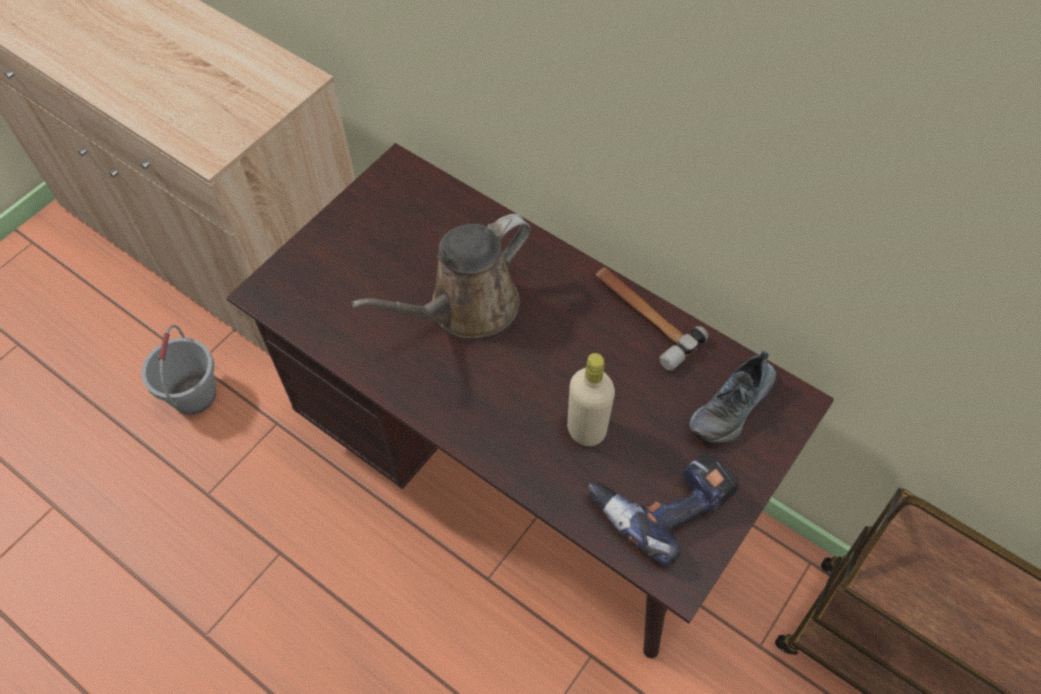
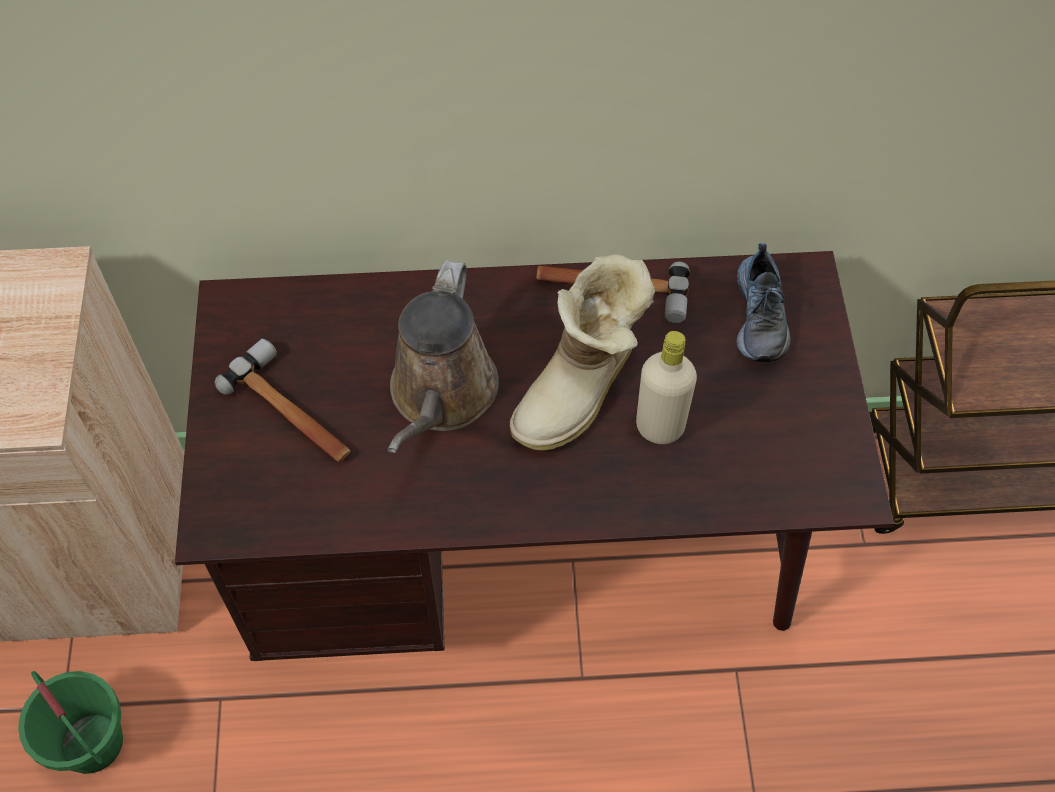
camera: 40 degrees left, 0 degrees up
grey bucket [141,325,216,415] -> green bucket [18,671,123,774]
power drill [588,452,739,566] -> none
none -> hammer [215,339,350,462]
none -> boot [510,254,655,451]

